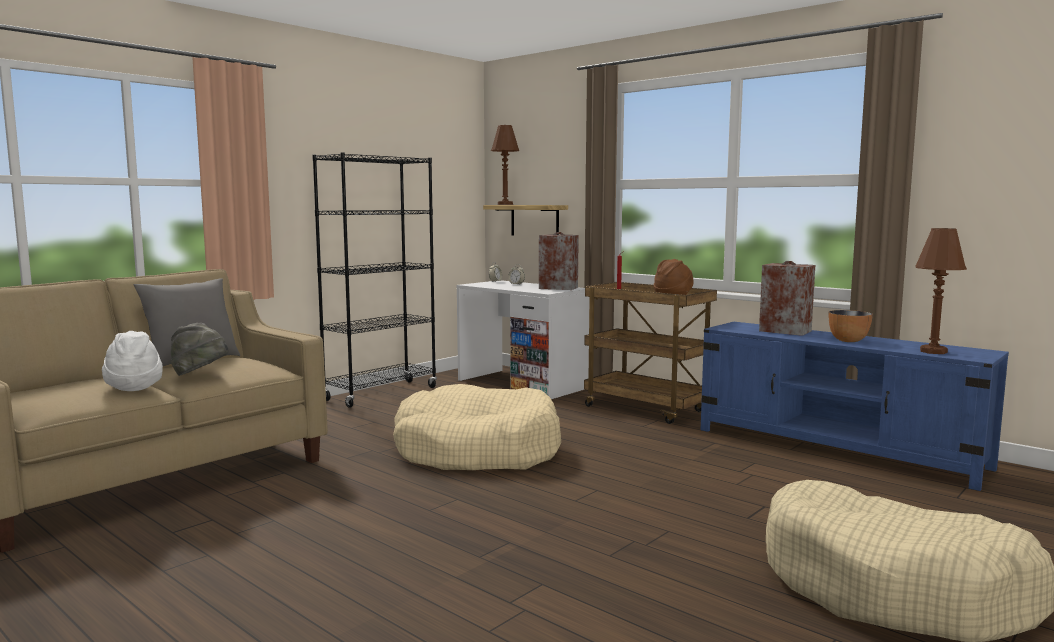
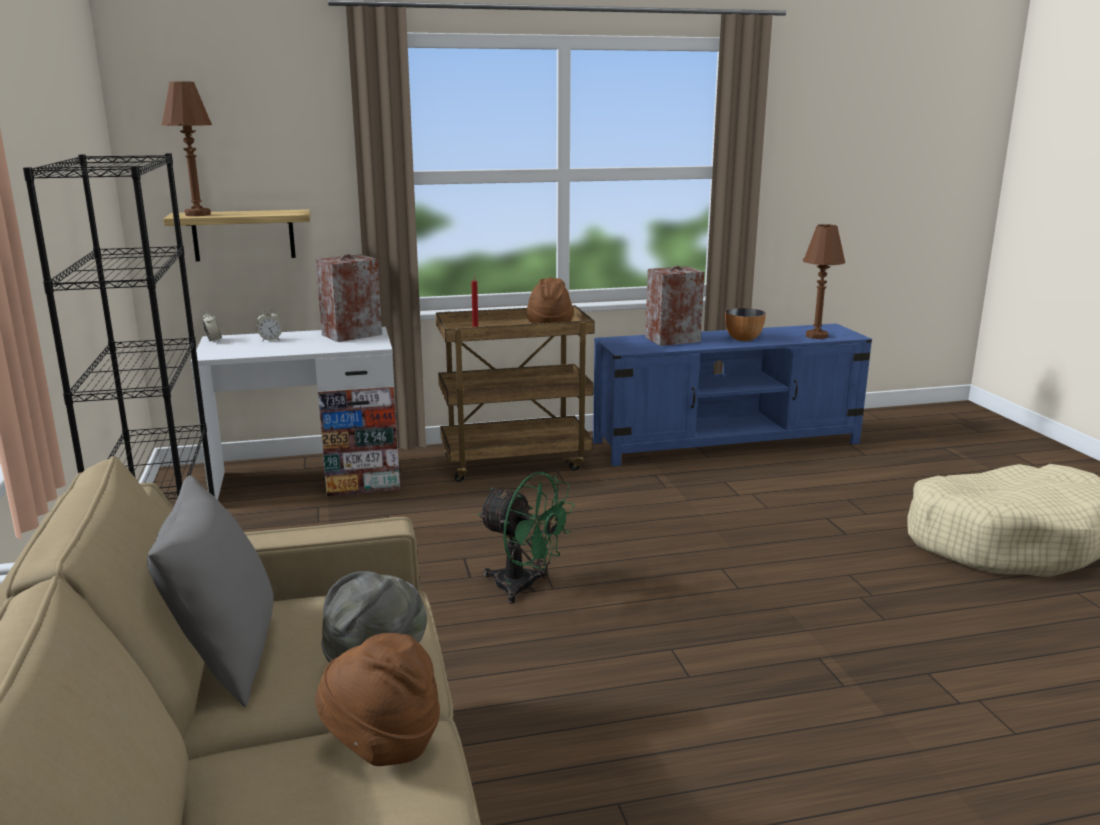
camera: 55 degrees left, 10 degrees up
white hat [102,331,163,391] -> brown hat [316,633,440,766]
beige dog bed [393,384,561,470] -> green fan [477,472,575,604]

